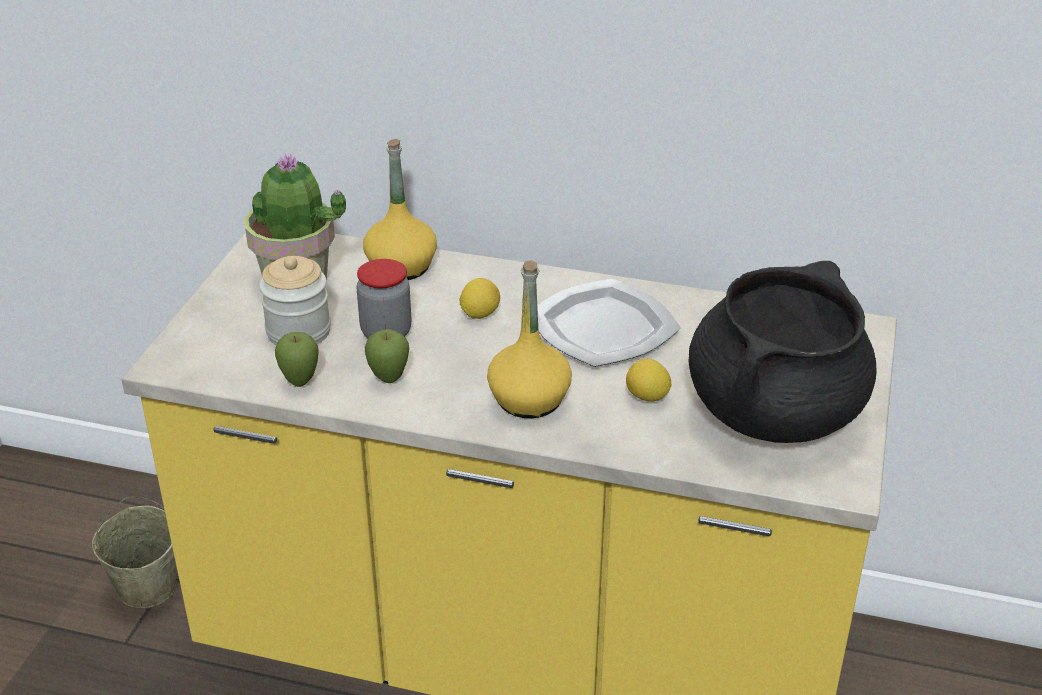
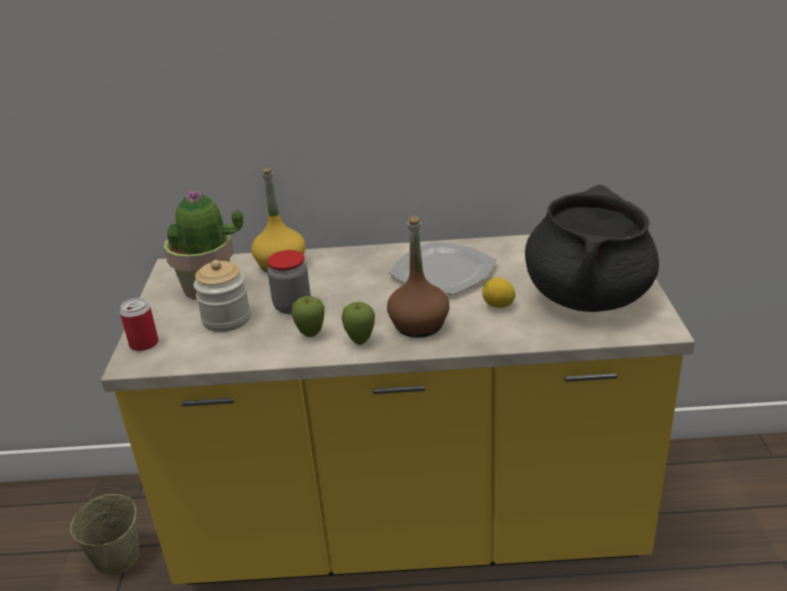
camera: 15 degrees left, 5 degrees down
apple [275,332,319,387] -> apple moved to [342,302,375,345]
lemon [459,278,500,319] -> none
yellow bottle [487,260,572,418] -> brown bottle [387,216,449,338]
none -> can [120,298,159,351]

